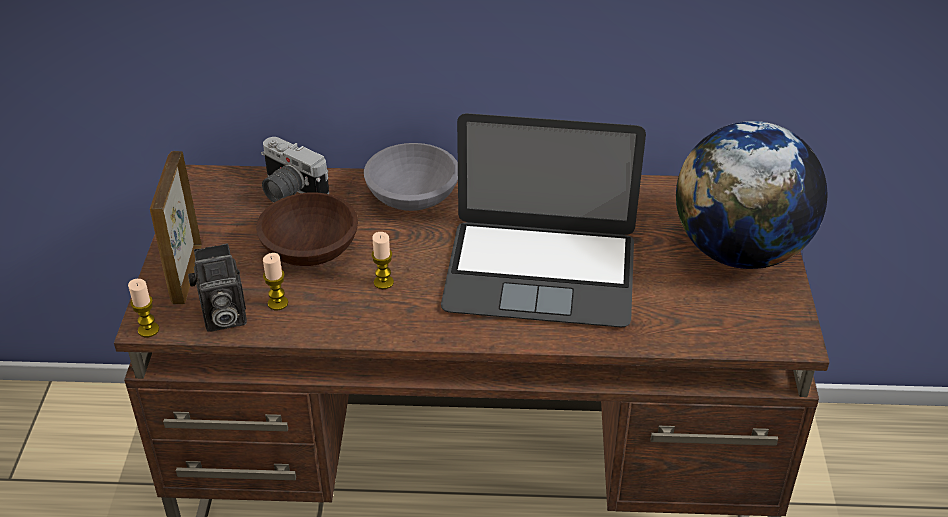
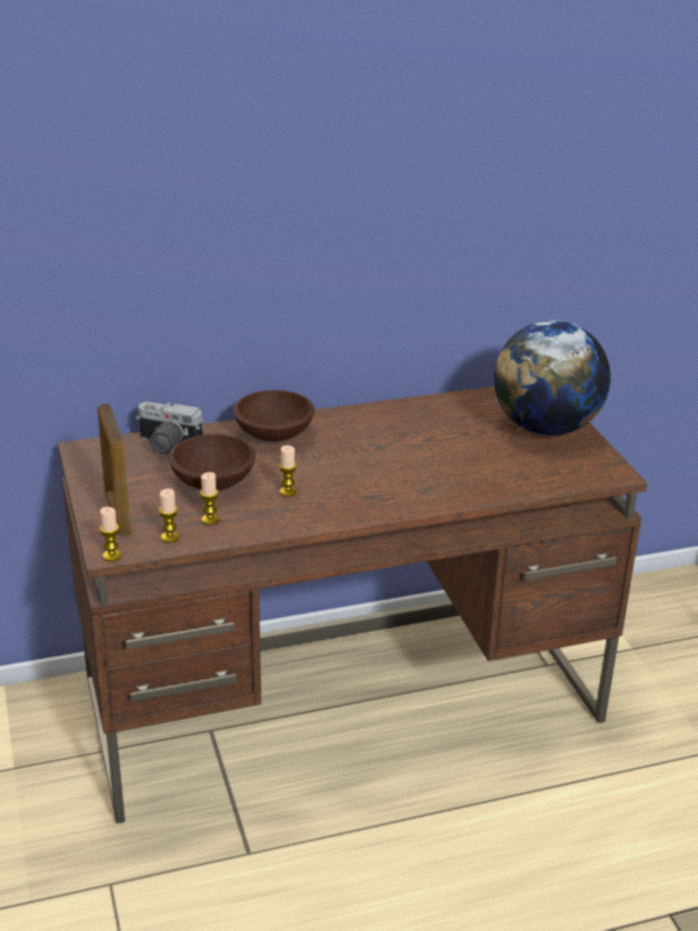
camera: 20 degrees left, 10 degrees down
camera [188,243,247,331] -> candle [159,489,179,543]
grey bowl [364,143,458,211] -> brown bowl [233,390,315,441]
laptop [441,113,646,327] -> none

